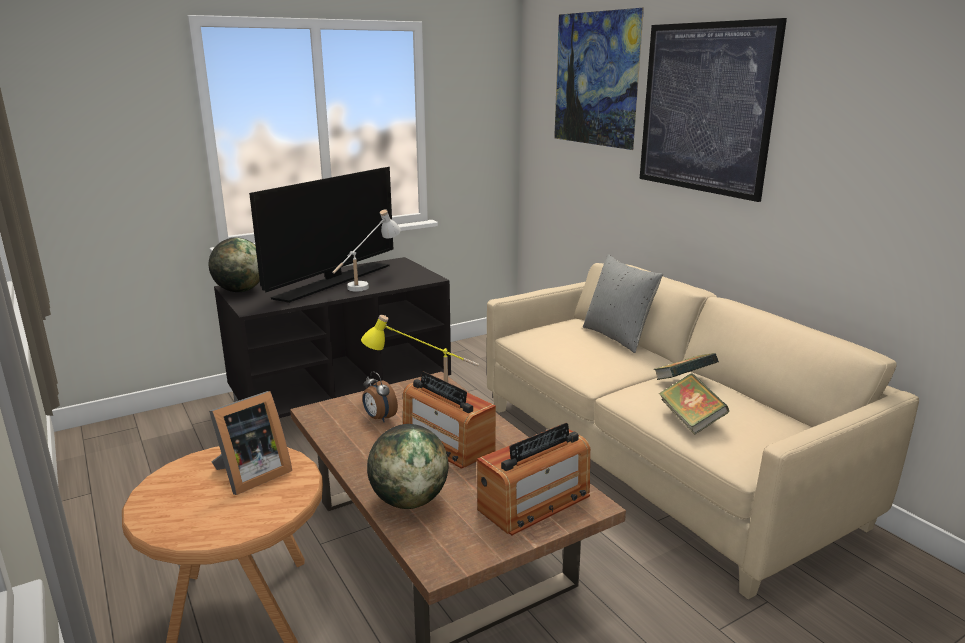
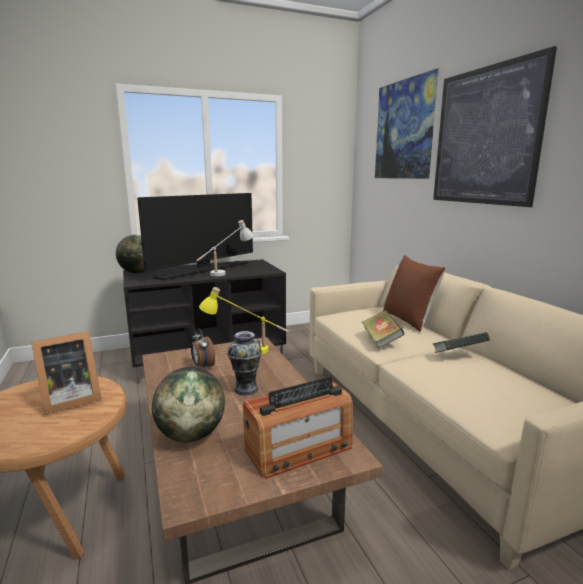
camera: 10 degrees right, 5 degrees down
radio [403,372,496,469] -> vase [227,331,262,395]
grey pillow [583,254,663,353] -> brown pillow [383,255,446,332]
book [659,373,729,434] -> book moved to [362,310,404,348]

